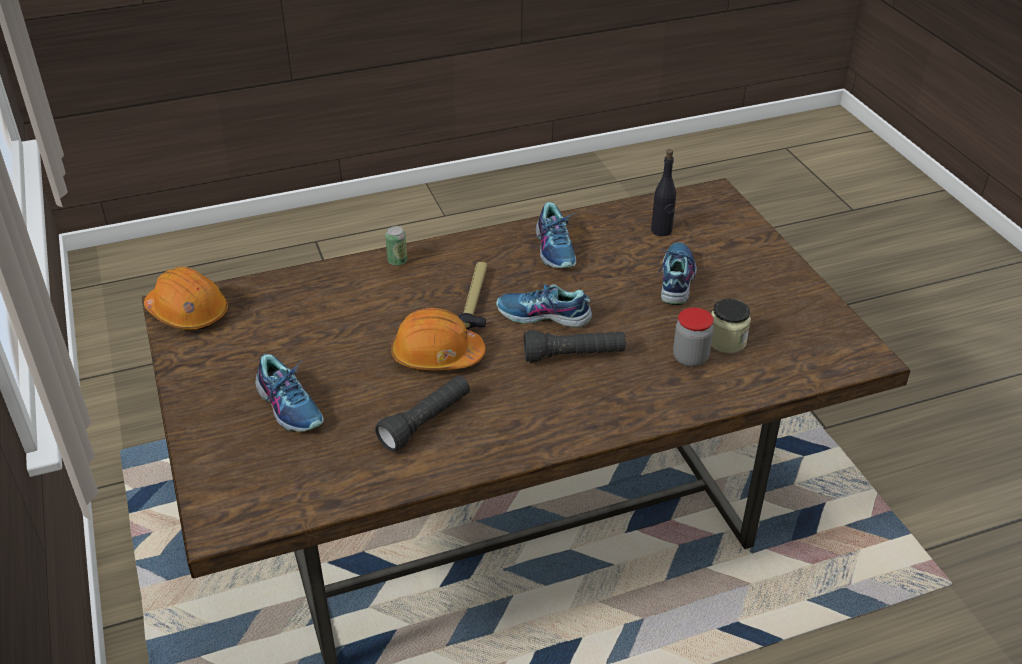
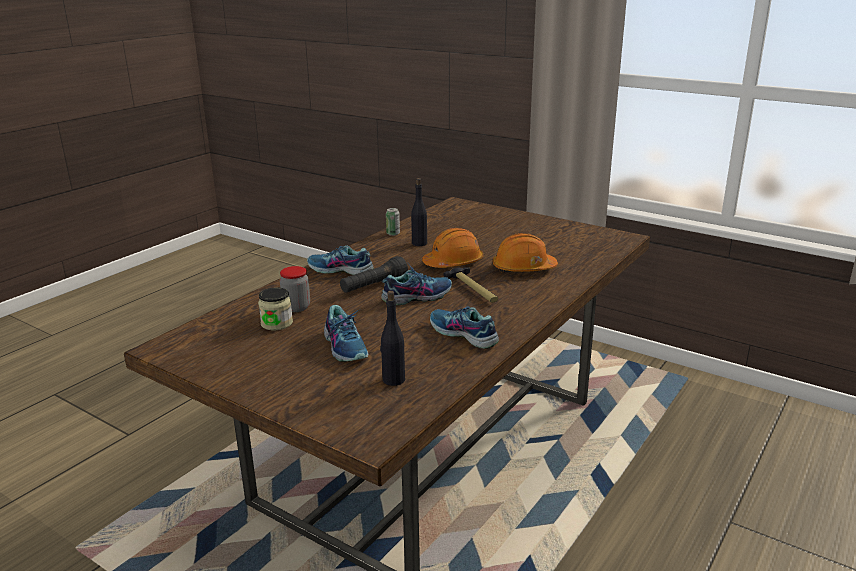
camera: 145 degrees right, 15 degrees down
orange hard hat [144,267,228,330] -> orange hard hat moved to [493,233,558,272]
shoe [255,354,324,432] -> shoe moved to [307,245,374,275]
black flashlight [375,375,470,452] -> black bottle [411,178,427,246]
can [385,226,407,266] -> can moved to [386,208,400,236]

